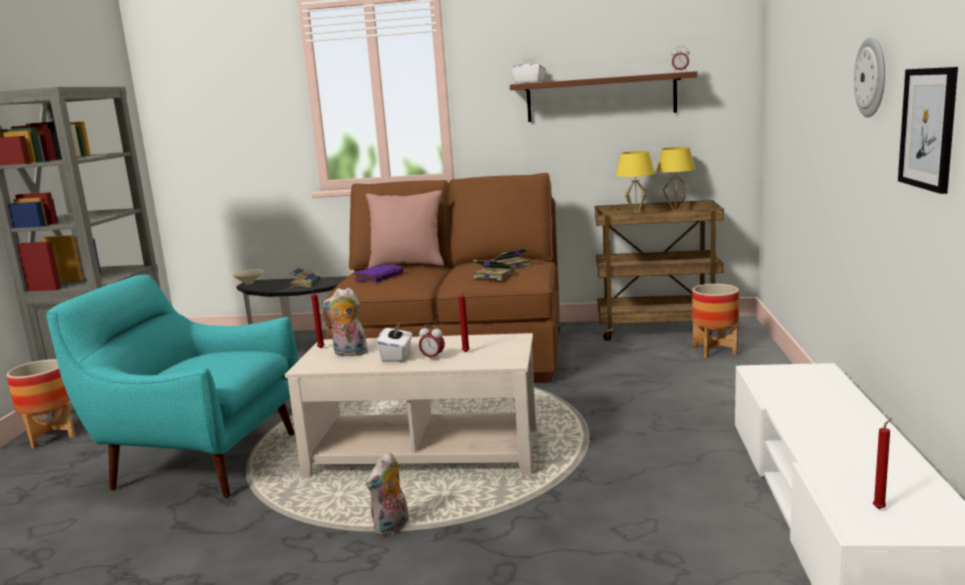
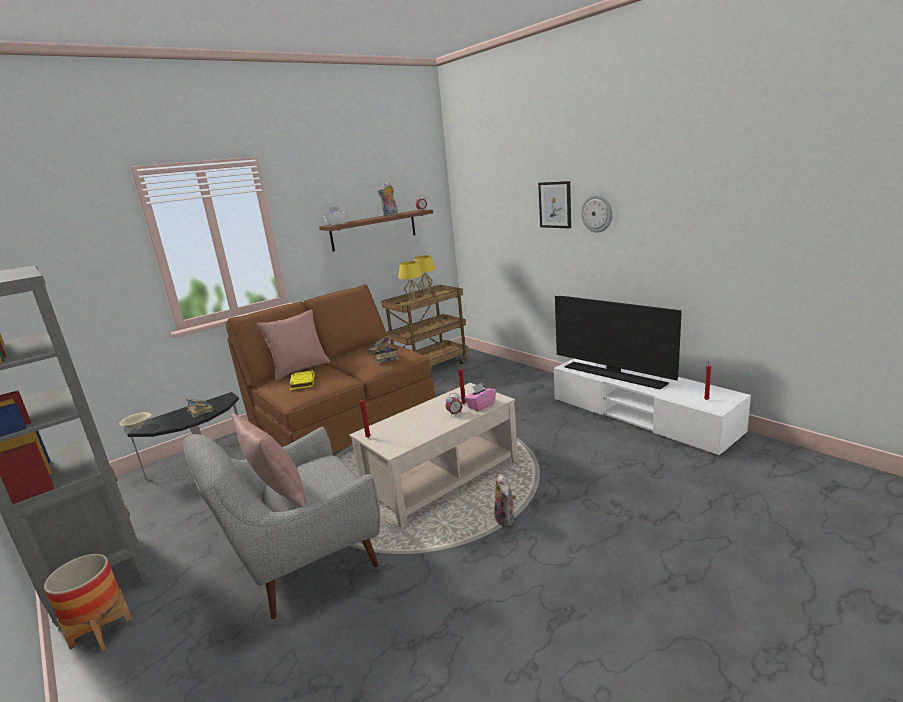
camera: 45 degrees left, 5 degrees up
turquoise armchair [46,274,297,498] -> grey armchair [183,427,380,619]
plush toy [323,288,372,356] -> plush toy moved to [378,182,398,217]
purple book [354,264,403,282] -> yellow book [289,370,315,390]
white tissue box [377,321,412,362] -> none
planter [692,284,739,358] -> none
picture [898,67,958,194] -> picture moved to [538,181,571,228]
none -> pink pillow [231,413,306,507]
none -> pink tissue box [464,383,496,411]
none -> television [555,296,682,389]

